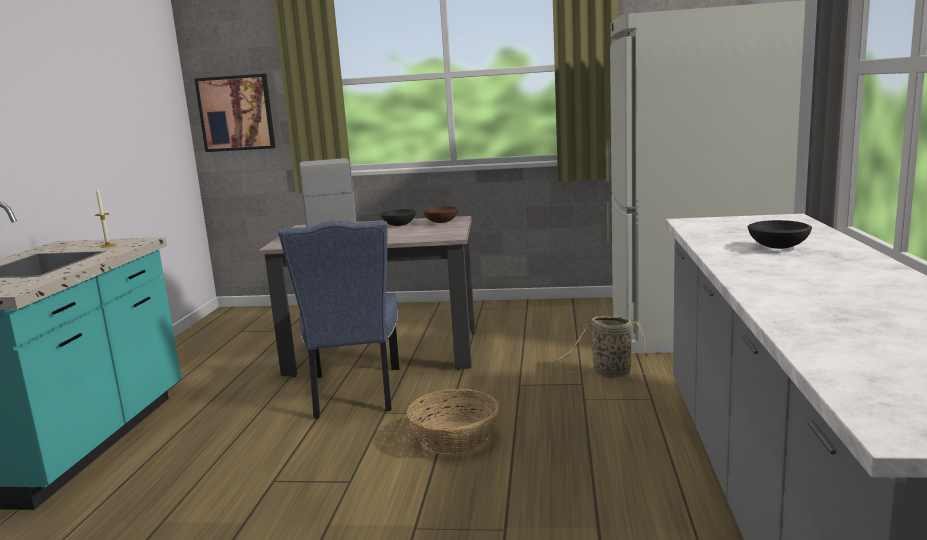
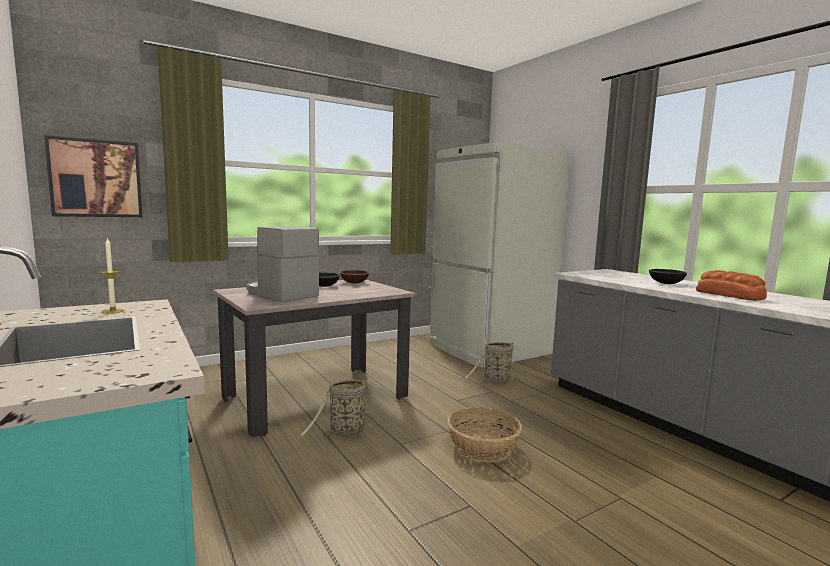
camera: 40 degrees left, 5 degrees down
blue chair [278,221,399,419] -> basket [299,379,378,445]
none -> bread [696,270,767,301]

